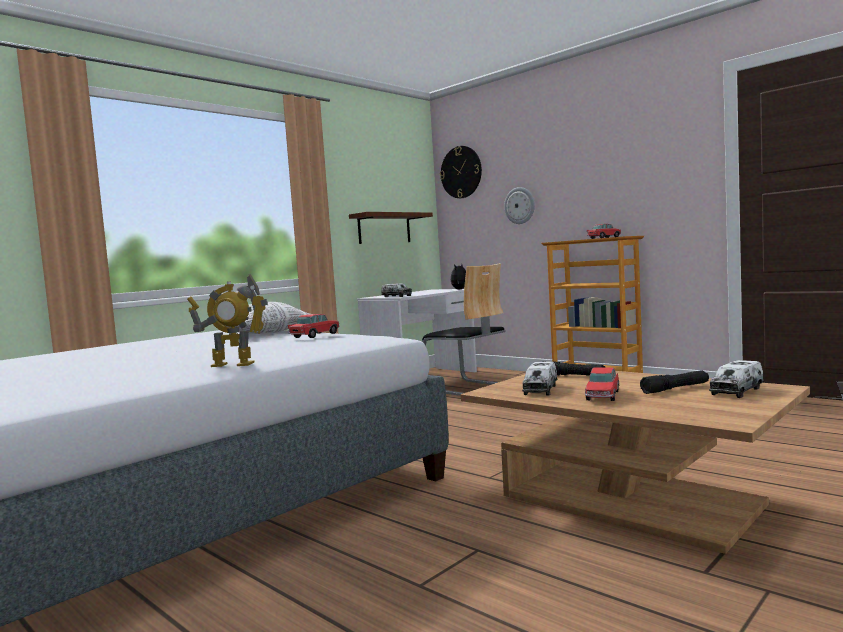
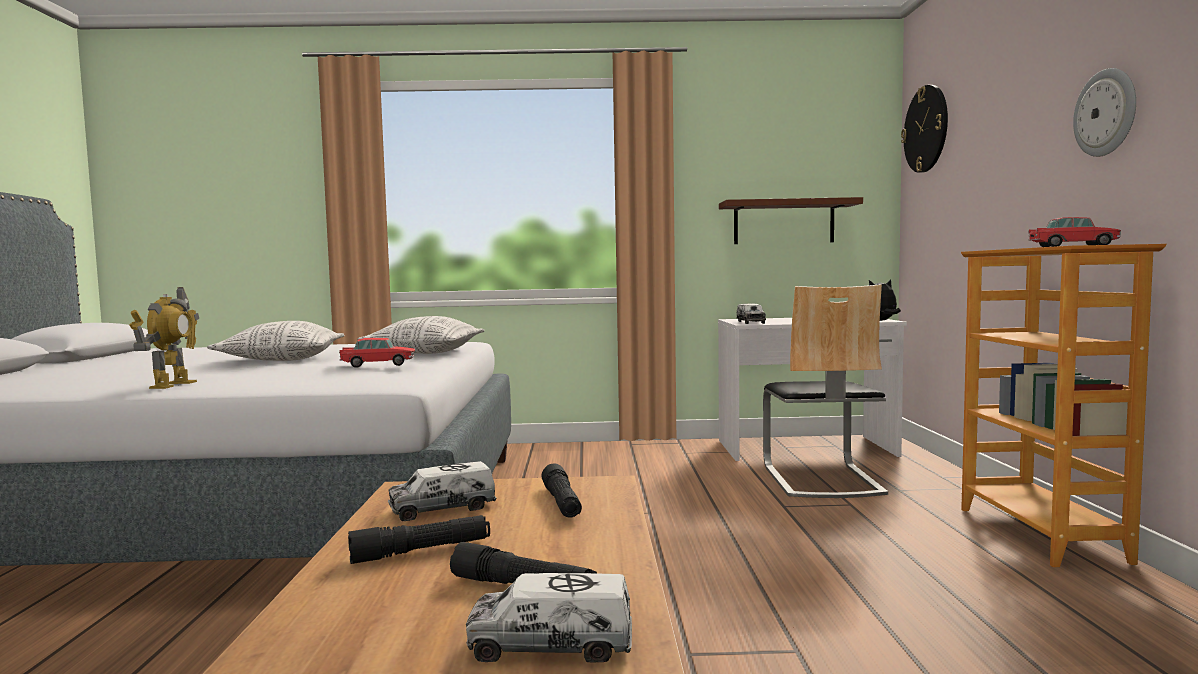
camera: 45 degrees right, 0 degrees up
toy robot [187,274,268,367] -> toy robot turned 135 degrees counterclockwise [129,287,199,389]
wall clock [504,187,535,224] -> wall clock moved to [1073,68,1136,157]
toy car [585,367,619,401] -> black flashlight [348,515,490,564]
none -> pillow [207,321,345,361]

